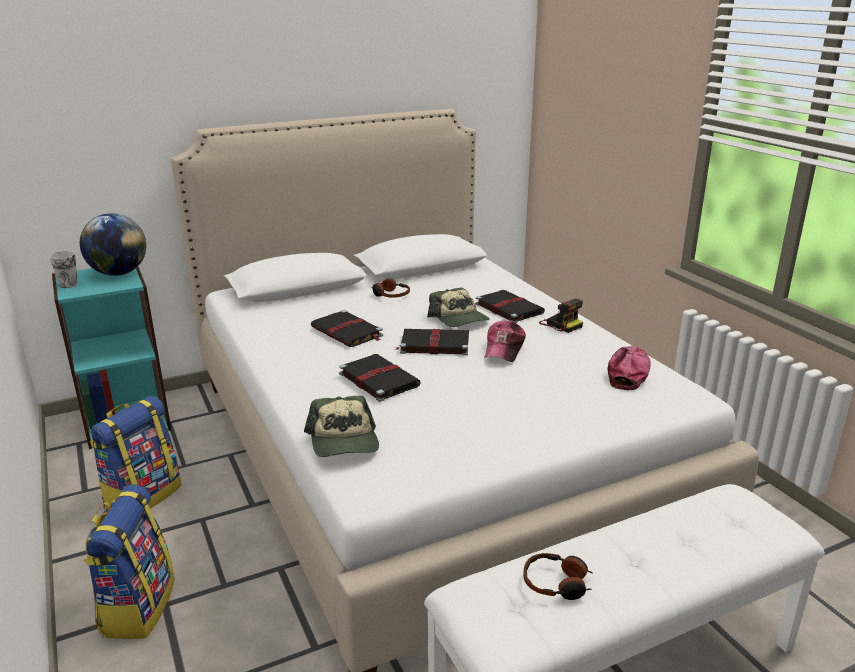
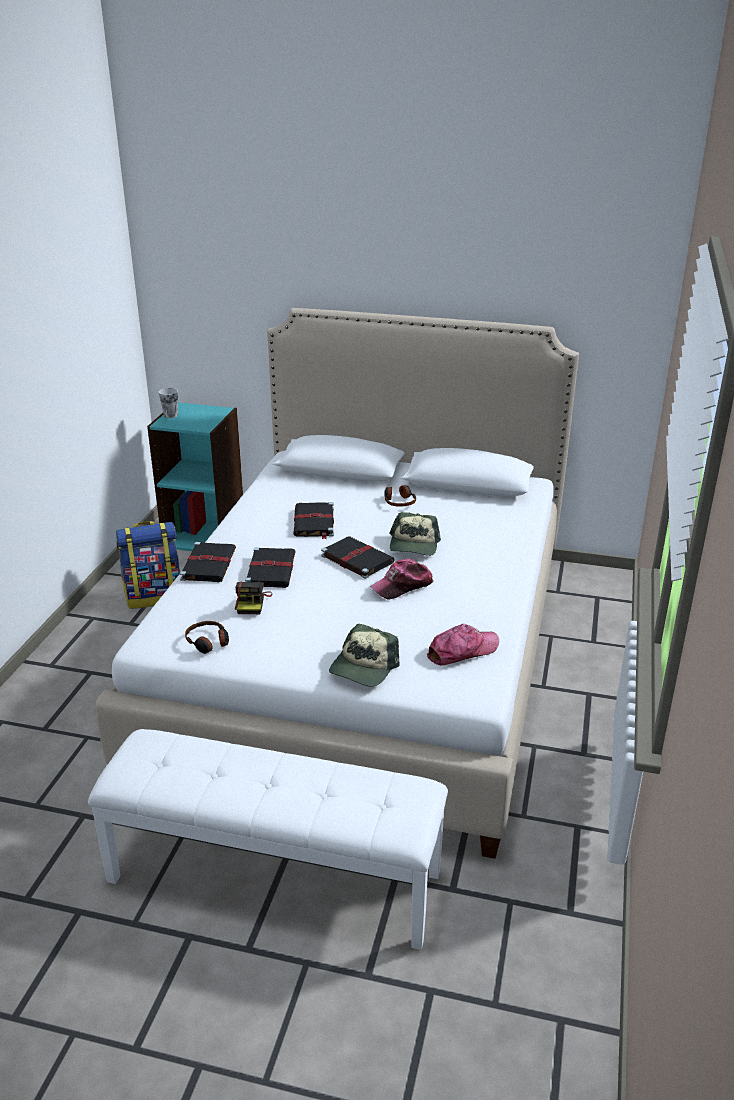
camera: 40 degrees right, 5 degrees up
globe [80,213,146,276] -> none
backpack [83,485,174,639] -> none
cap [304,396,379,457] -> cap moved to [329,624,400,687]
black book [475,290,545,323] -> black book moved to [180,542,236,582]
headphones [523,553,592,600] -> headphones moved to [185,621,229,654]
camera [539,299,583,333] -> camera moved to [235,582,273,614]

